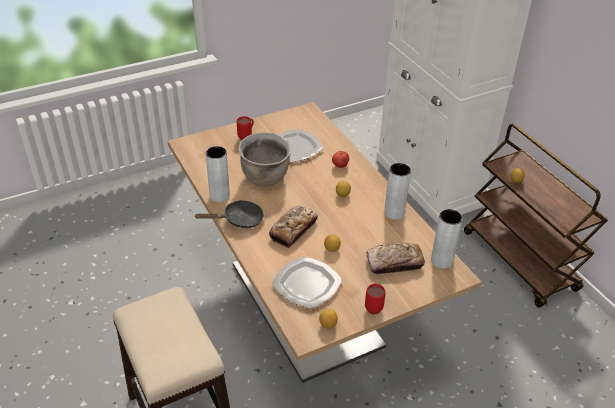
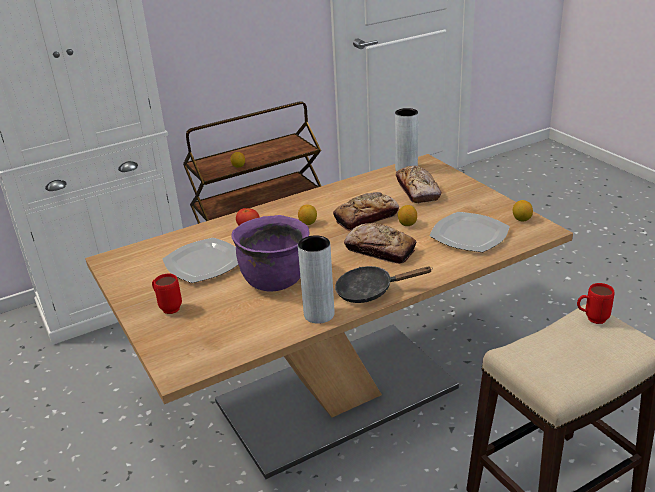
camera: 90 degrees left, 10 degrees down
black frying pan [194,200,264,228] -> black frying pan turned 75 degrees counterclockwise [335,266,433,303]
brown cooking pot [239,132,291,186] -> purple cooking pot [232,215,309,292]
red mug [365,283,386,314] -> red mug moved to [577,283,614,324]
grey vase [384,163,411,219] -> none
none -> bread [333,192,399,231]

